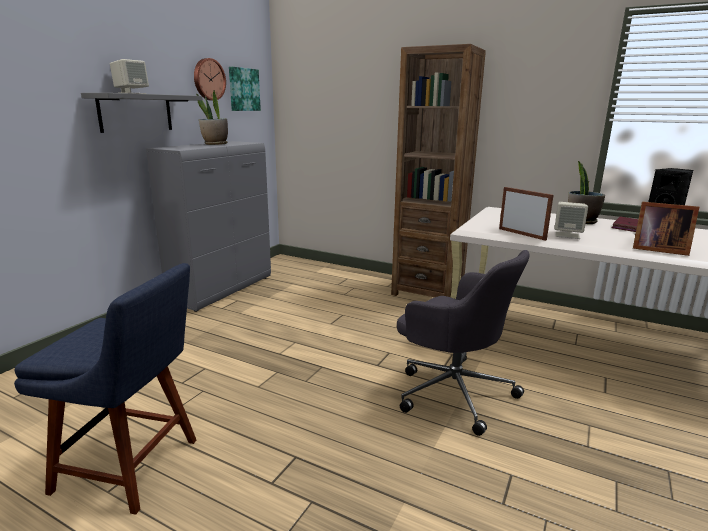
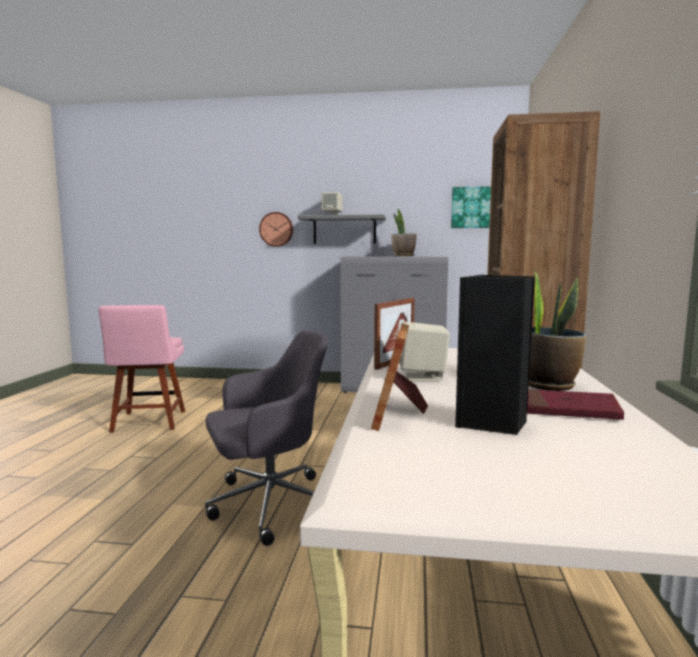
camera: 70 degrees right, 10 degrees down
blue chair [14,263,197,515] -> pink chair [98,305,185,433]
wall clock [194,58,226,101] -> wall clock moved to [259,212,293,247]
grey office chair [397,250,530,436] -> grey office chair turned 135 degrees counterclockwise [205,331,328,546]

